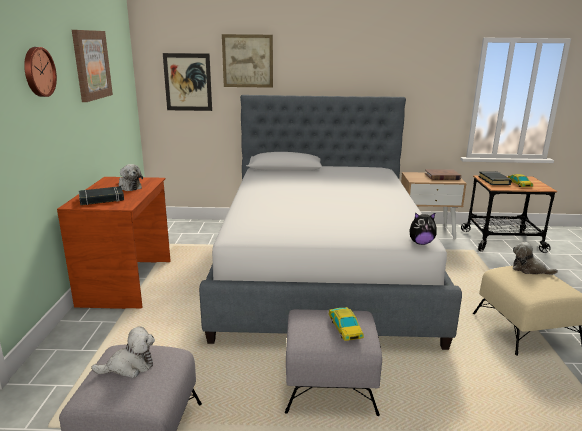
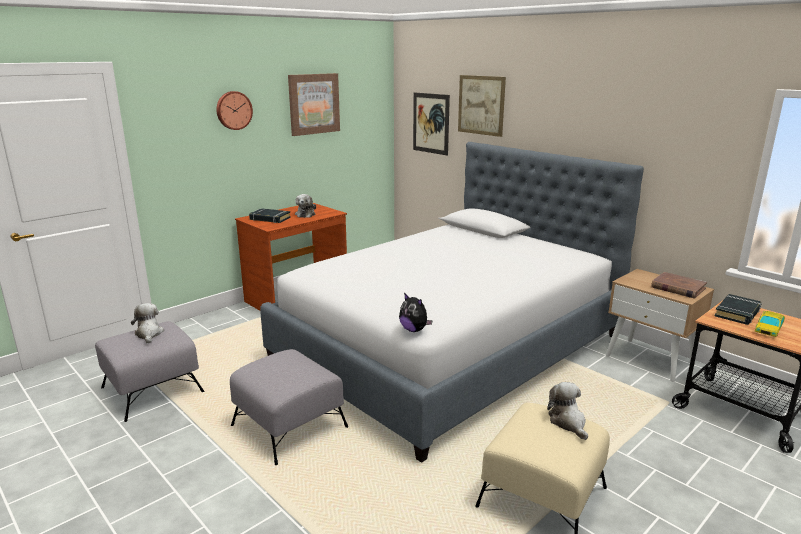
camera: 45 degrees right, 0 degrees up
plush toy [91,326,155,378] -> plush toy turned 135 degrees counterclockwise [131,303,164,344]
toy car [329,307,364,341] -> none

